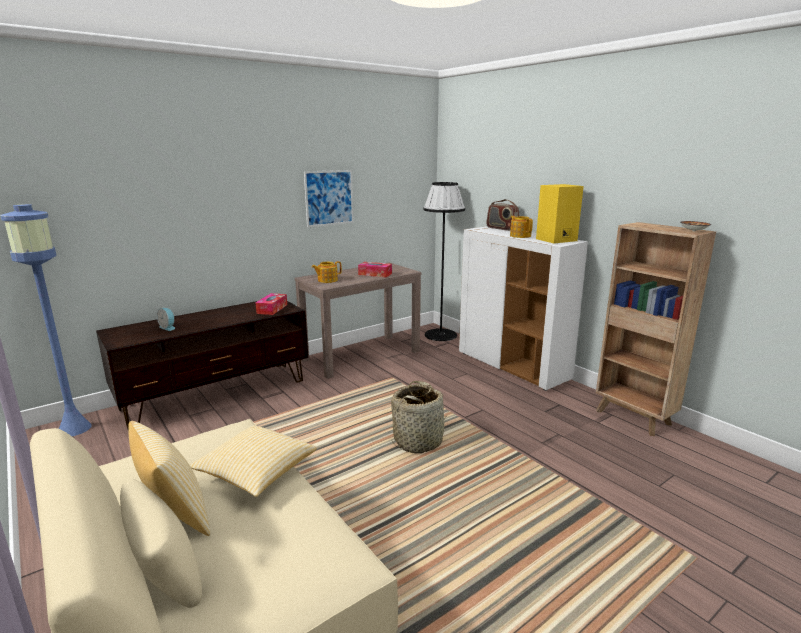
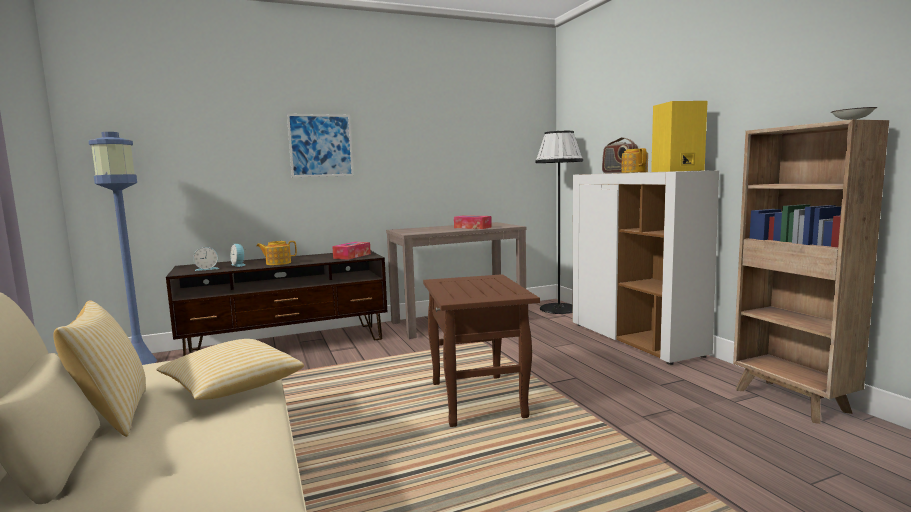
camera: 15 degrees right, 10 degrees down
picture [304,170,354,227] -> picture moved to [287,114,354,177]
teapot [312,261,342,283] -> teapot moved to [256,241,297,265]
basket [391,381,449,453] -> brown side table [423,274,540,427]
none -> alarm clock [193,247,219,271]

